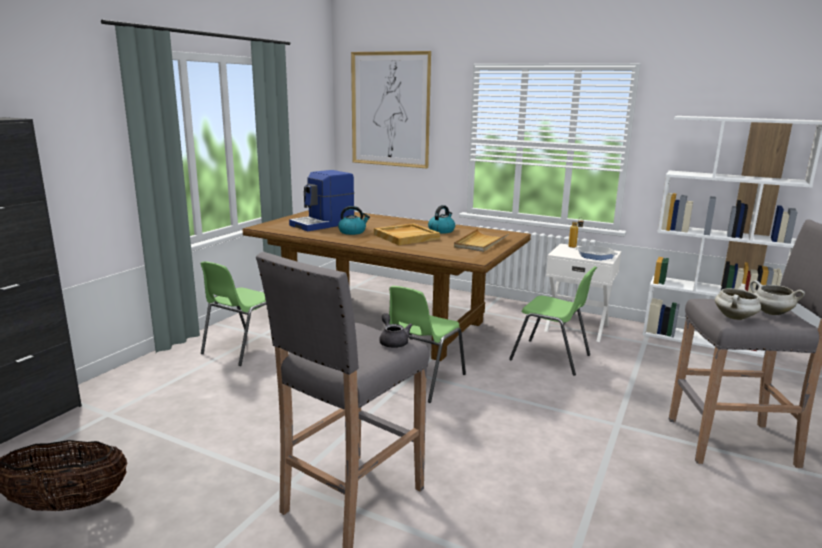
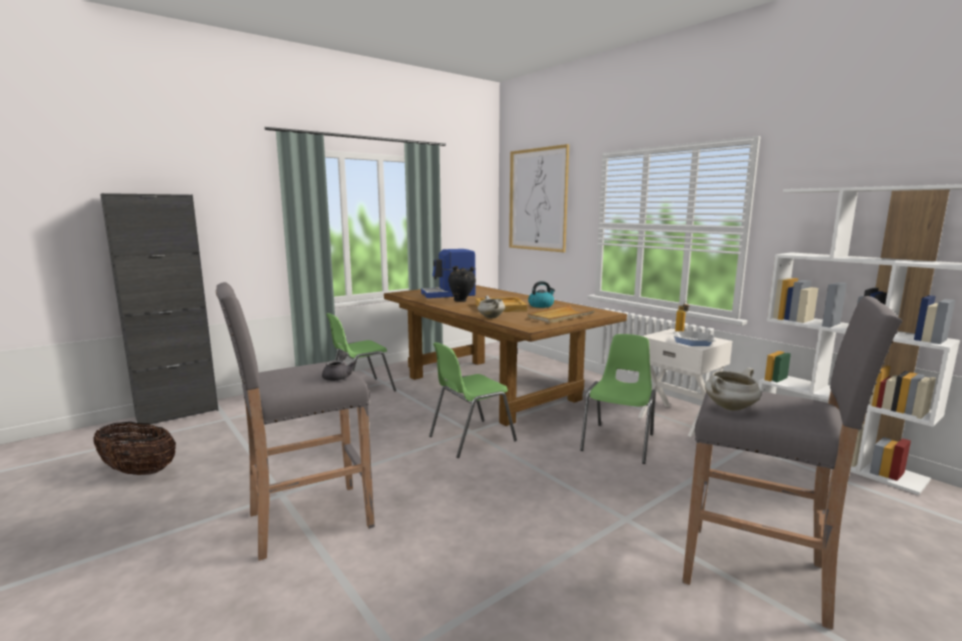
camera: 25 degrees right, 5 degrees down
kettle [338,206,370,235] -> black vase [448,266,476,302]
green chair [509,266,597,376] -> green chair turned 120 degrees counterclockwise [580,334,656,464]
white cooking pot [750,280,805,315] -> white cooking pot moved to [478,295,505,318]

